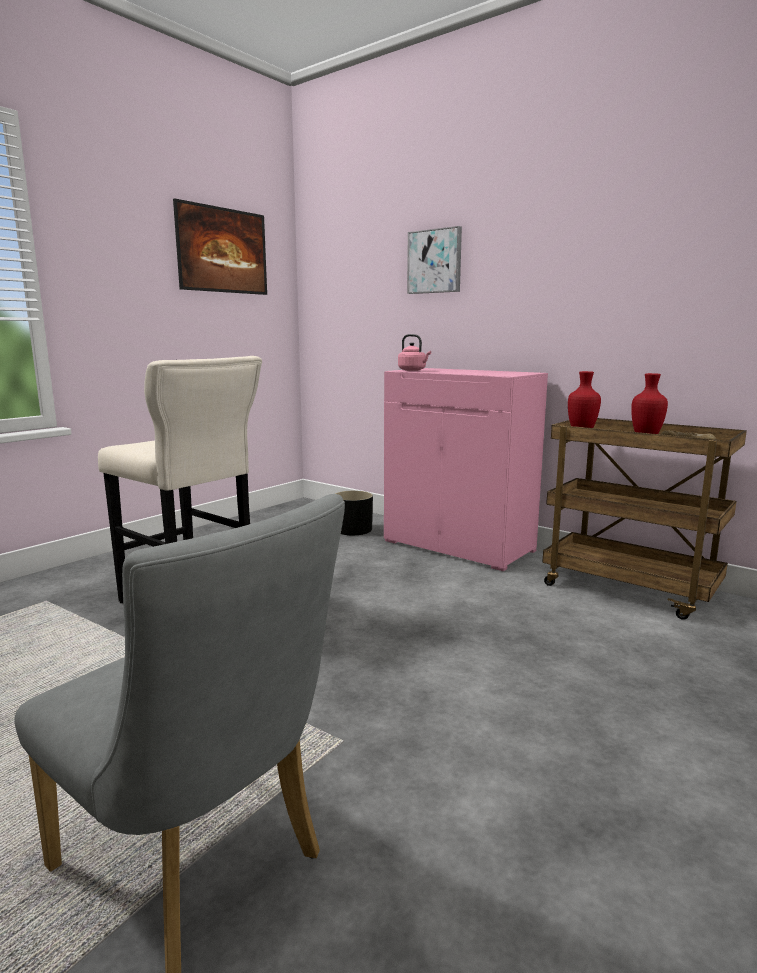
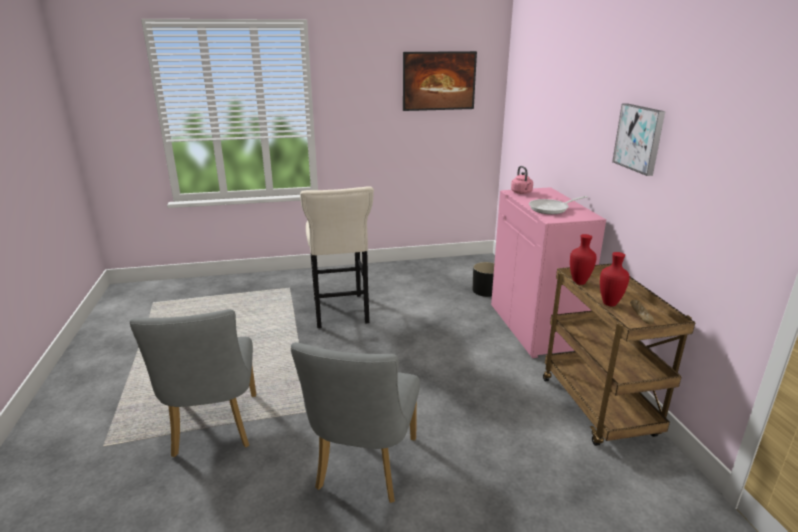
camera: 40 degrees right, 10 degrees up
picture [407,226,462,294] -> picture moved to [612,103,665,176]
none -> grey chair [291,342,420,503]
none -> frying pan [529,196,587,214]

